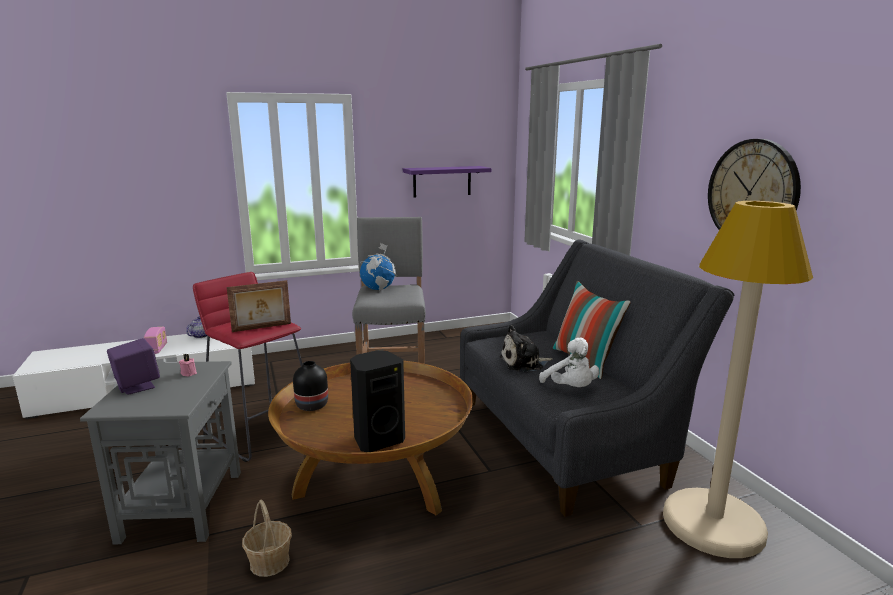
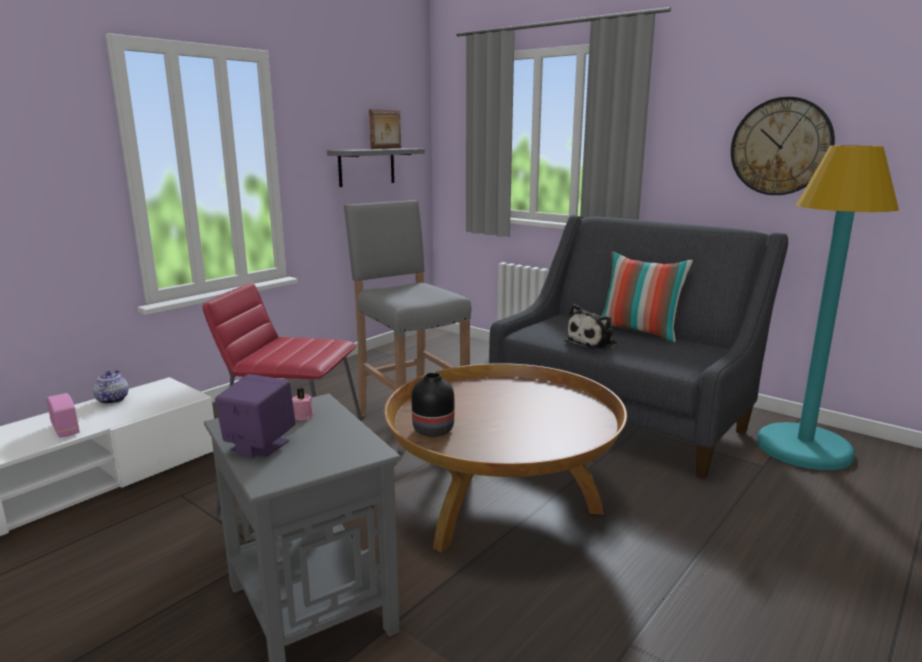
camera: 30 degrees left, 0 degrees up
picture frame [227,280,291,332] -> picture frame moved to [369,109,401,149]
basket [242,500,292,577] -> none
black speaker [350,351,405,452] -> none
globe [360,243,398,291] -> none
purple shelf [403,166,492,198] -> grey shelf [327,148,425,187]
white plush toy [539,338,600,387] -> none
beige floor lamp [663,201,813,558] -> turquoise floor lamp [757,145,899,470]

